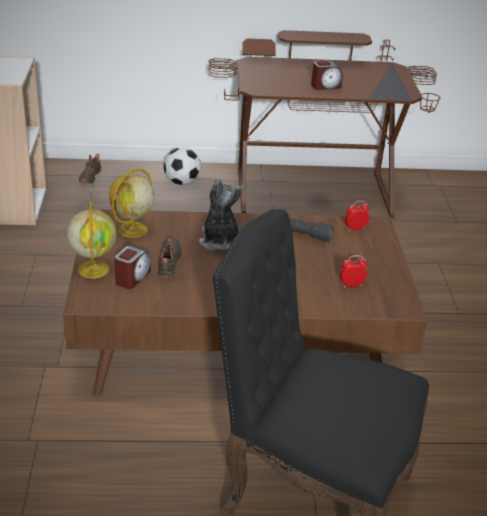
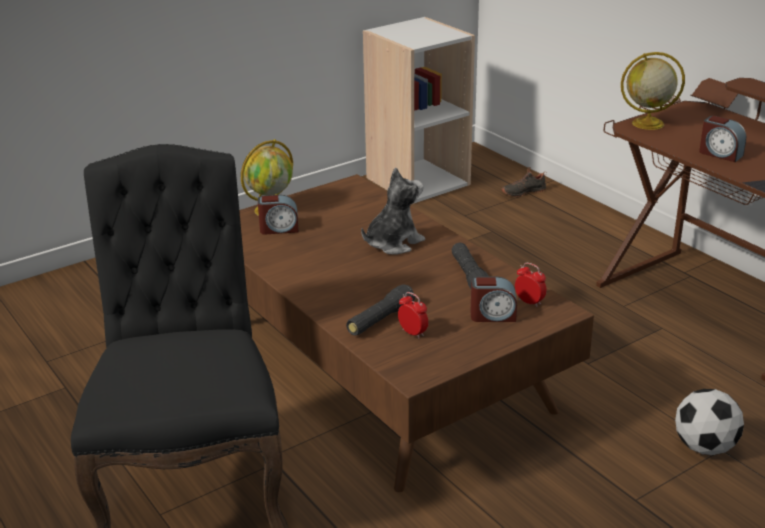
camera: 60 degrees right, 5 degrees down
globe [109,168,155,238] -> globe moved to [621,52,685,130]
black shoe [158,237,182,278] -> none
football [164,148,201,185] -> football moved to [675,389,744,455]
none -> black flashlight [346,284,415,336]
none -> alarm clock [470,276,517,322]

